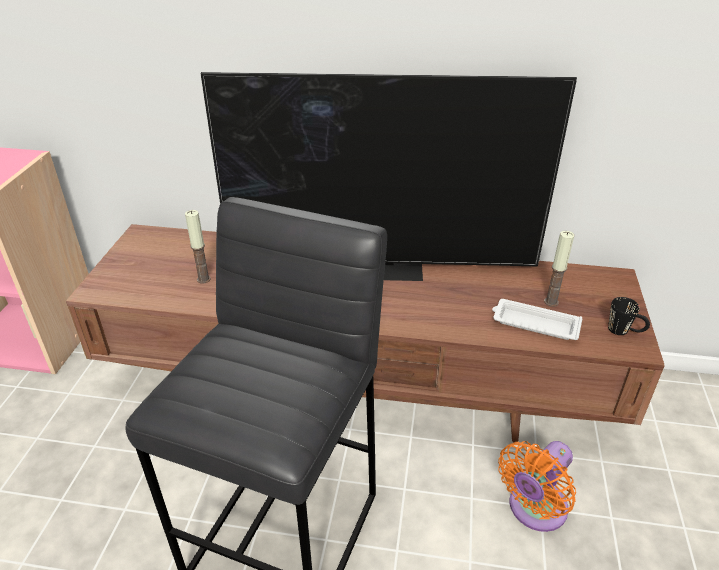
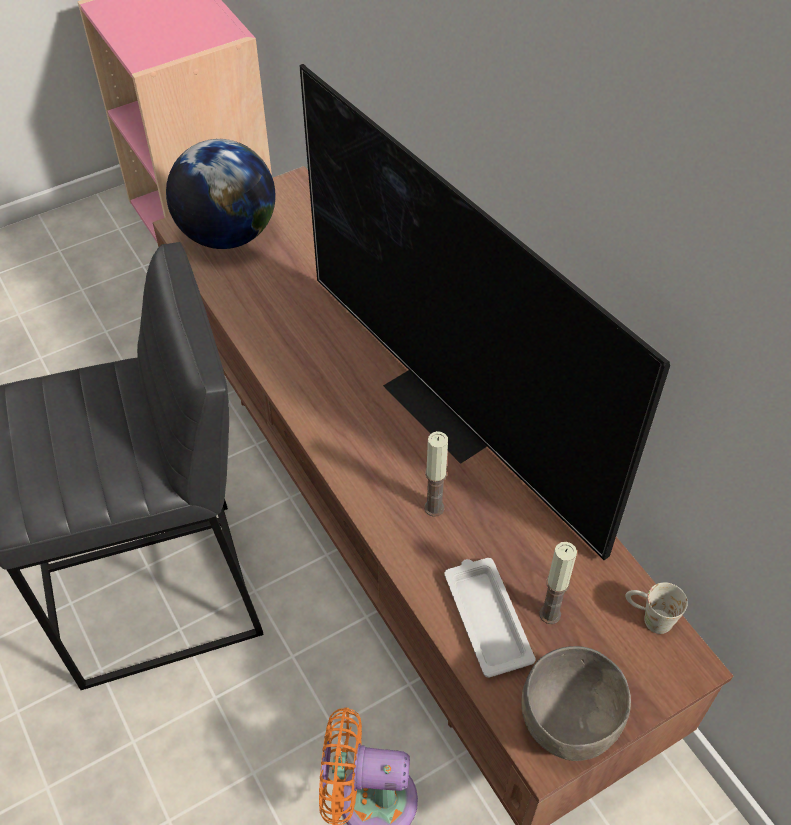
camera: 50 degrees right, 15 degrees up
candle [185,210,211,284] -> candle moved to [424,431,448,517]
black mug [608,297,650,335] -> grey bowl [521,646,631,761]
none -> globe [166,139,275,249]
none -> white mug [625,582,688,634]

